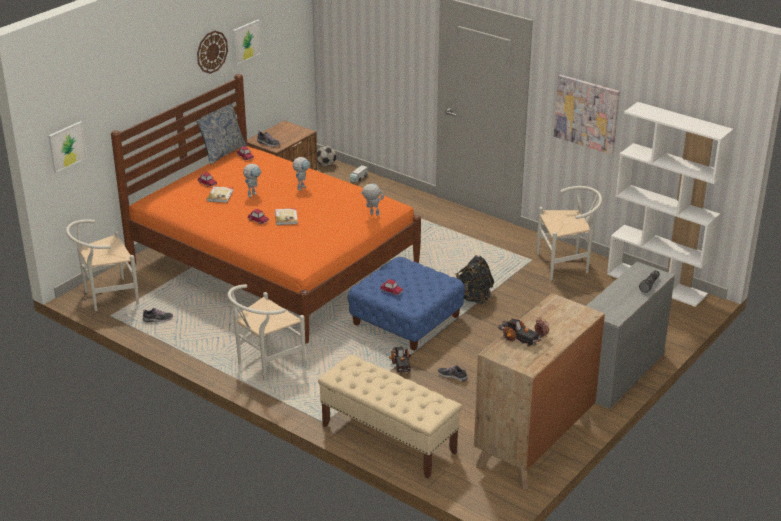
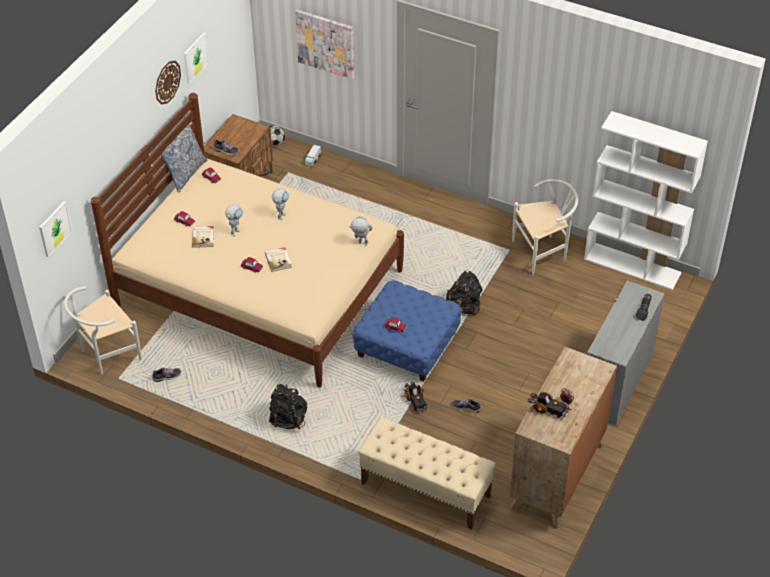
camera: 10 degrees left, 15 degrees up
orange bed [111,74,421,343] -> beige bed [91,93,404,387]
white chair [227,284,306,381] -> black backpack [269,384,307,429]
picture [554,74,620,154] -> picture moved to [295,10,354,80]

